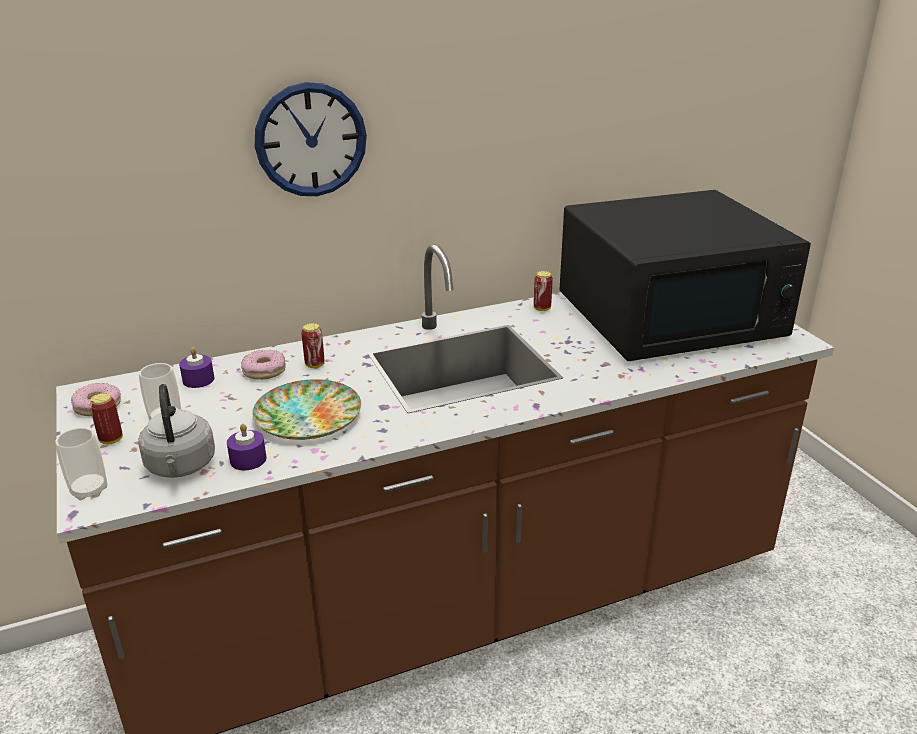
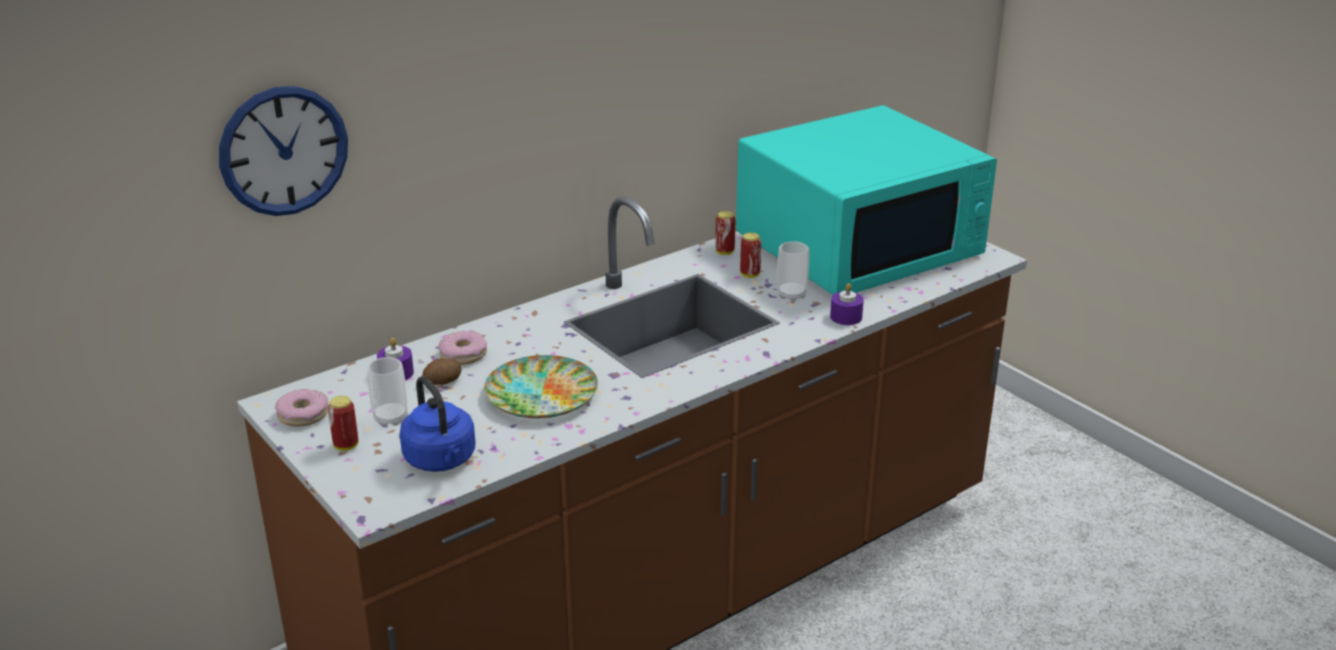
camera: 15 degrees left, 0 degrees up
cup [55,428,107,500] -> cup moved to [777,241,809,301]
grey kettle [138,384,215,478] -> blue kettle [400,376,475,472]
purple candle [227,423,266,470] -> purple candle moved to [830,283,864,325]
wall clock [255,82,367,196] -> wall clock moved to [219,86,348,216]
can [301,323,325,368] -> can moved to [740,233,761,278]
black microwave [560,190,811,361] -> turquoise microwave [736,105,997,295]
none -> potato [422,358,462,385]

